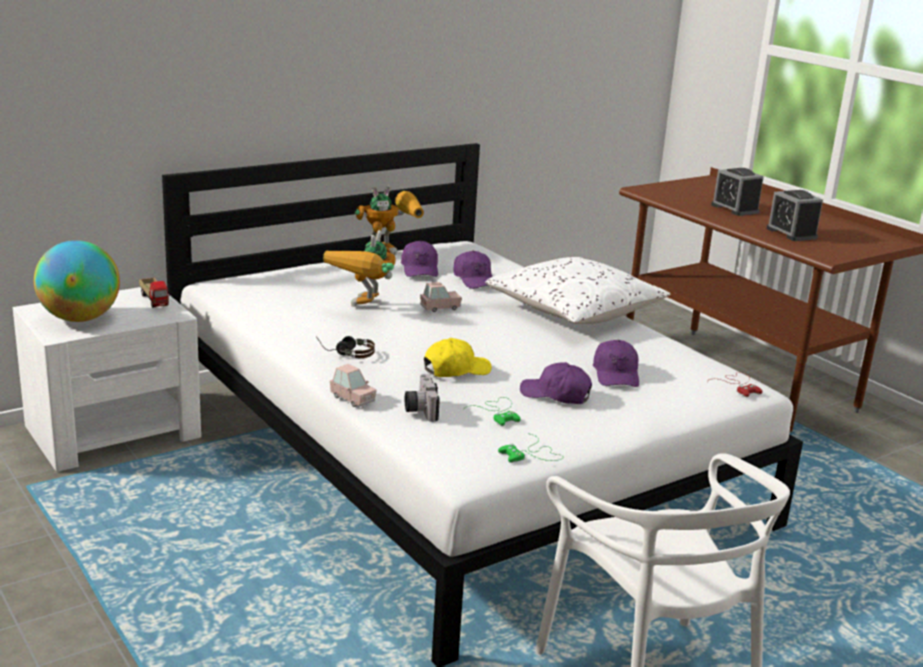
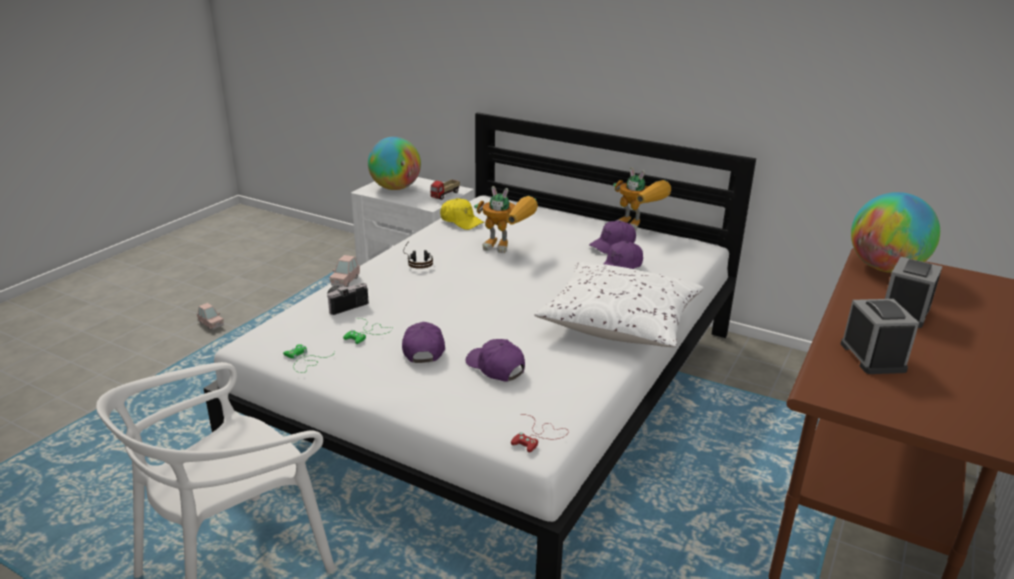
camera: 65 degrees right, 5 degrees up
toy robot [323,230,395,307] -> toy robot turned 150 degrees counterclockwise [474,186,538,253]
pink toy car [420,282,462,312] -> pink toy car moved to [197,303,224,330]
yellow cap [424,338,492,377] -> yellow cap moved to [440,198,484,230]
purple cap [593,340,639,387] -> purple cap turned 75 degrees clockwise [466,339,525,381]
alarm clock [767,190,823,241] -> alarm clock turned 135 degrees clockwise [841,299,919,374]
none -> globe [851,192,940,273]

